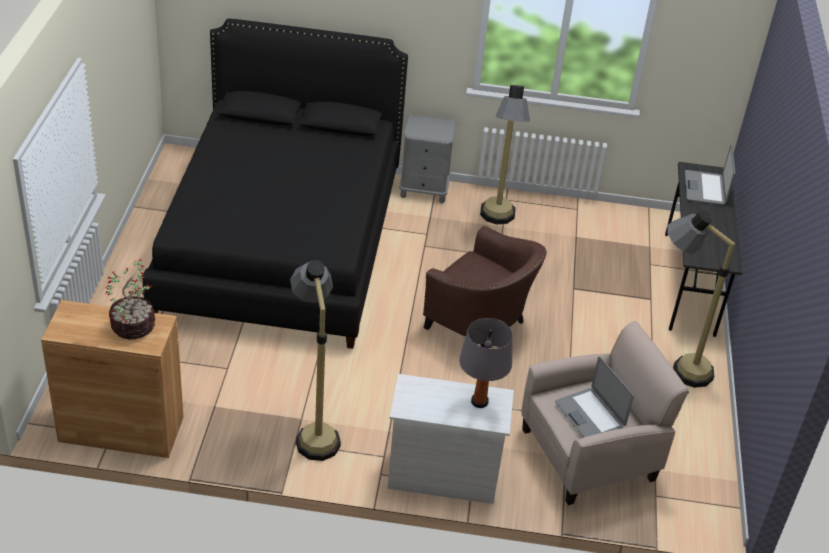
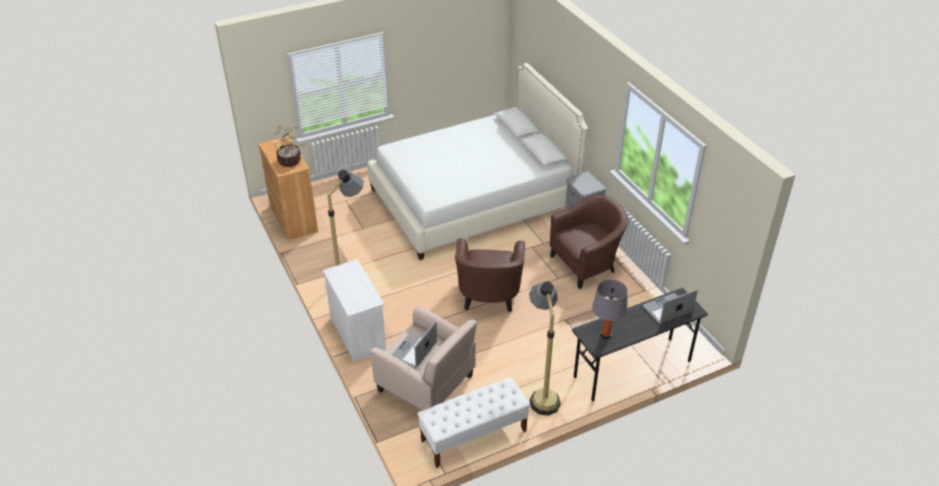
camera: 60 degrees right, 0 degrees up
black bed [143,19,408,349] -> white bed [367,63,588,260]
grey table lamp [459,318,513,408] -> grey table lamp moved to [592,280,627,339]
floor lamp [480,85,530,225] -> brown armchair [550,194,628,289]
none -> white bench [417,377,530,468]

